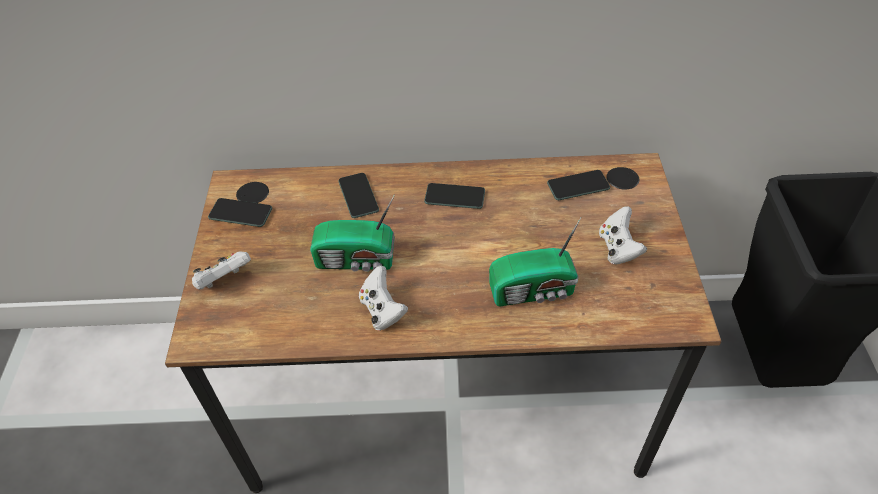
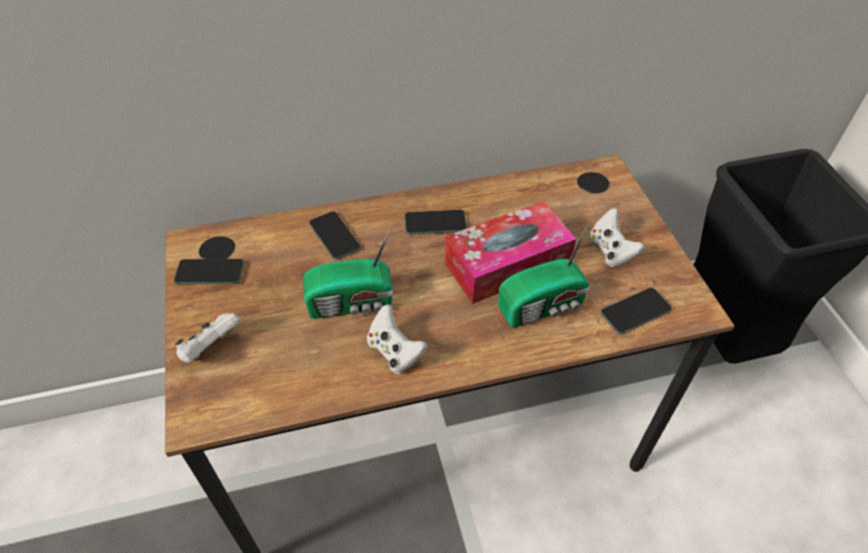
camera: 15 degrees left, 0 degrees up
phone [547,170,610,200] -> phone moved to [600,288,672,334]
none -> tissue box [445,201,576,304]

